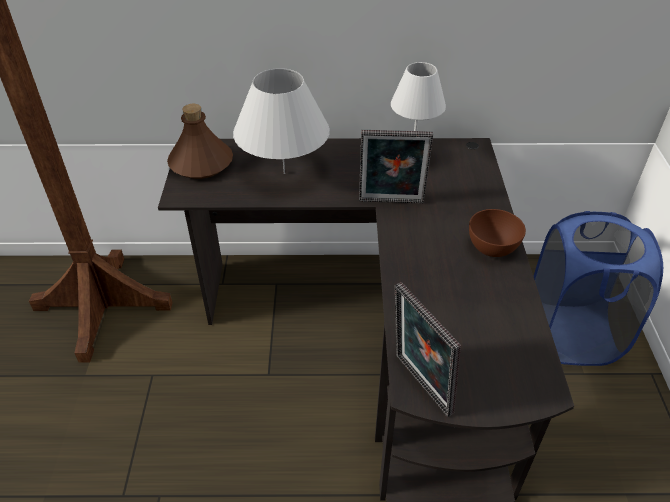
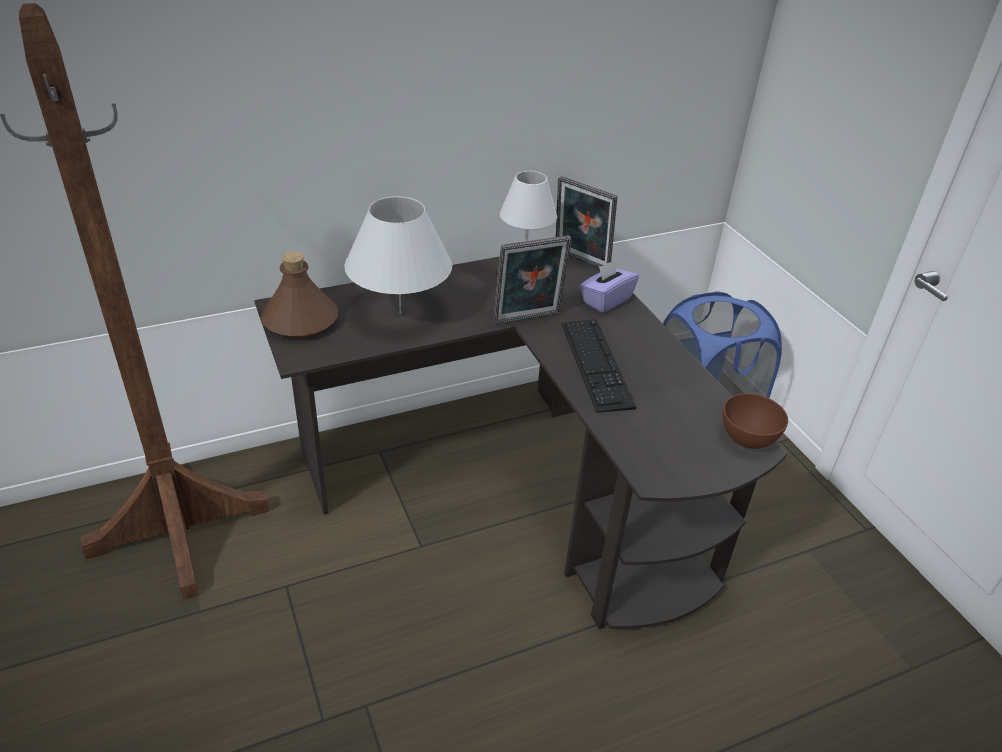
camera: 25 degrees left, 5 degrees down
picture frame [395,282,461,417] -> picture frame moved to [556,176,617,268]
brown bowl [469,209,526,257] -> brown bowl moved to [723,393,788,449]
none -> keyboard [561,319,636,413]
none -> purple tissue box [580,260,639,313]

